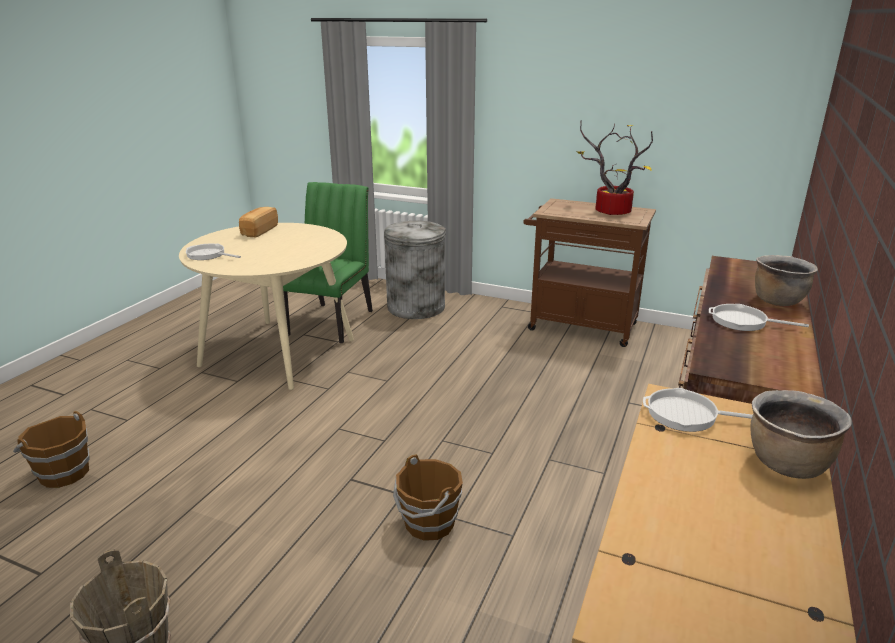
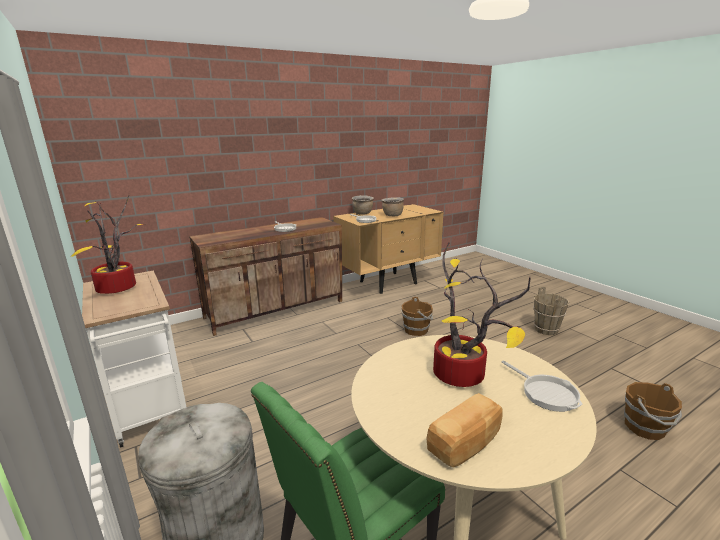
camera: 145 degrees left, 5 degrees down
brown cart [523,198,656,347] -> white cart [82,270,186,448]
brown cooking pot [755,255,818,306] -> brown cooking pot moved to [381,197,404,216]
none -> potted plant [433,242,531,387]

